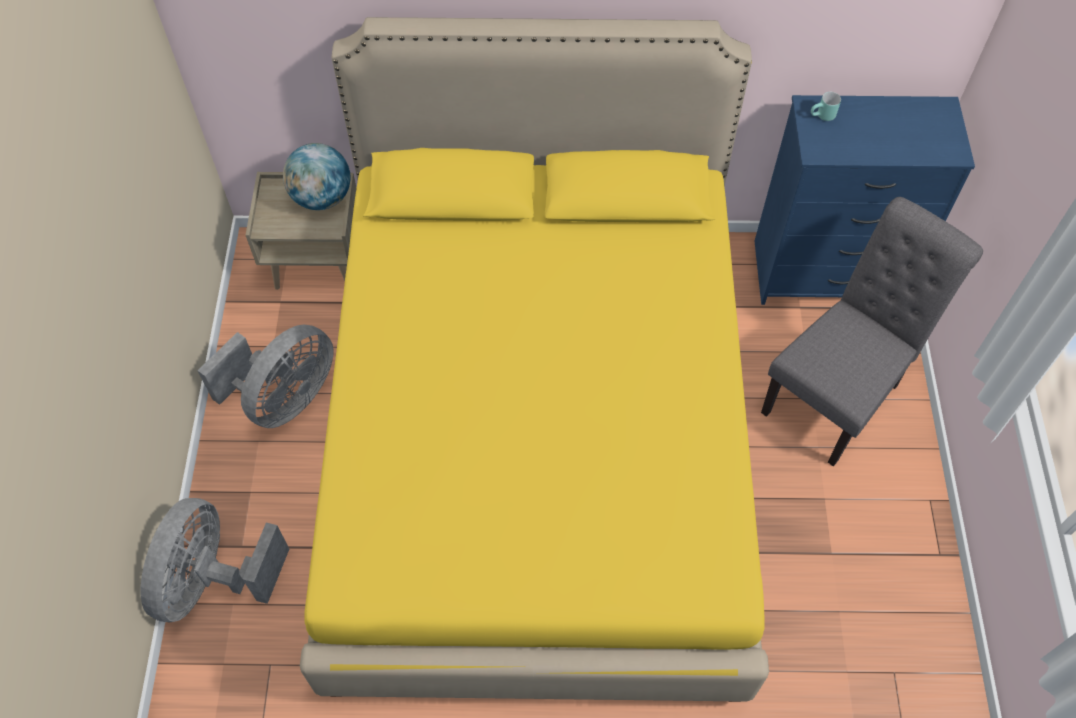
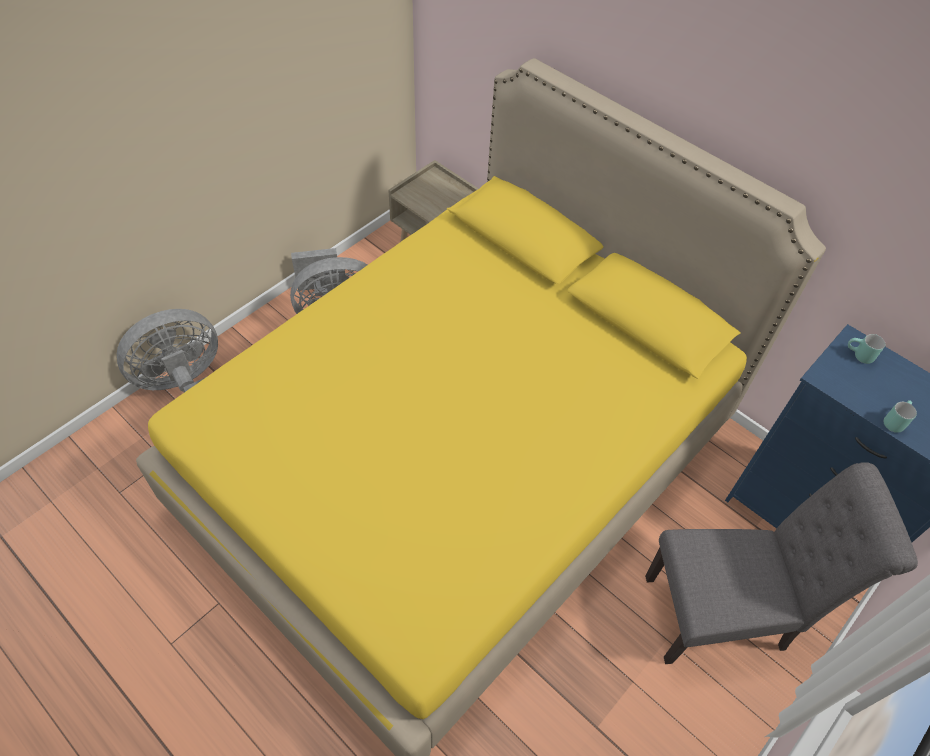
camera: 40 degrees right, 5 degrees down
globe [283,143,351,210] -> none
none -> turquoise mug [884,400,917,433]

